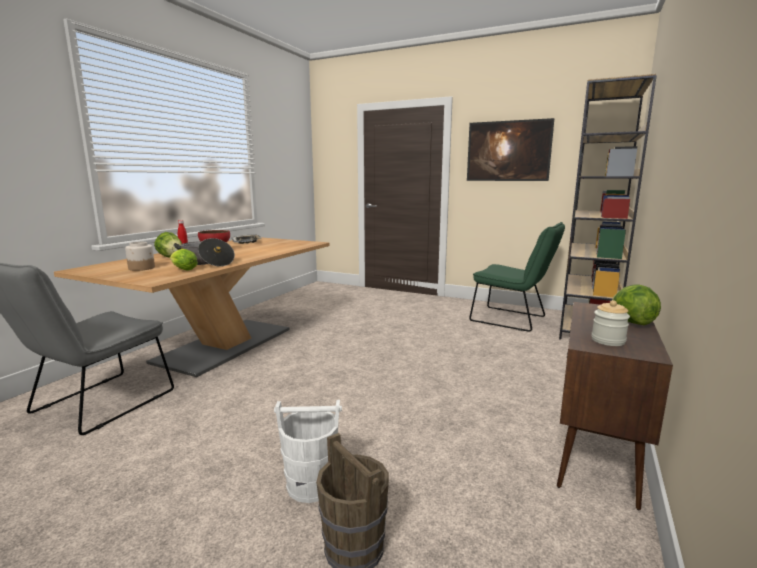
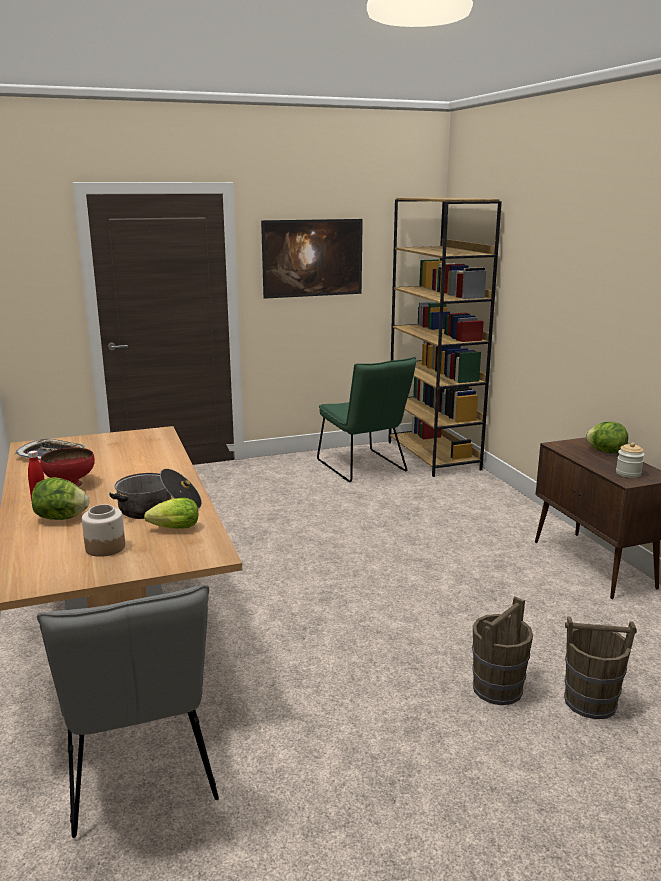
camera: 45 degrees left, 5 degrees up
white bucket [274,400,342,503] -> brown bucket [472,597,533,705]
green chair [469,222,565,332] -> green chair turned 75 degrees clockwise [317,357,416,482]

